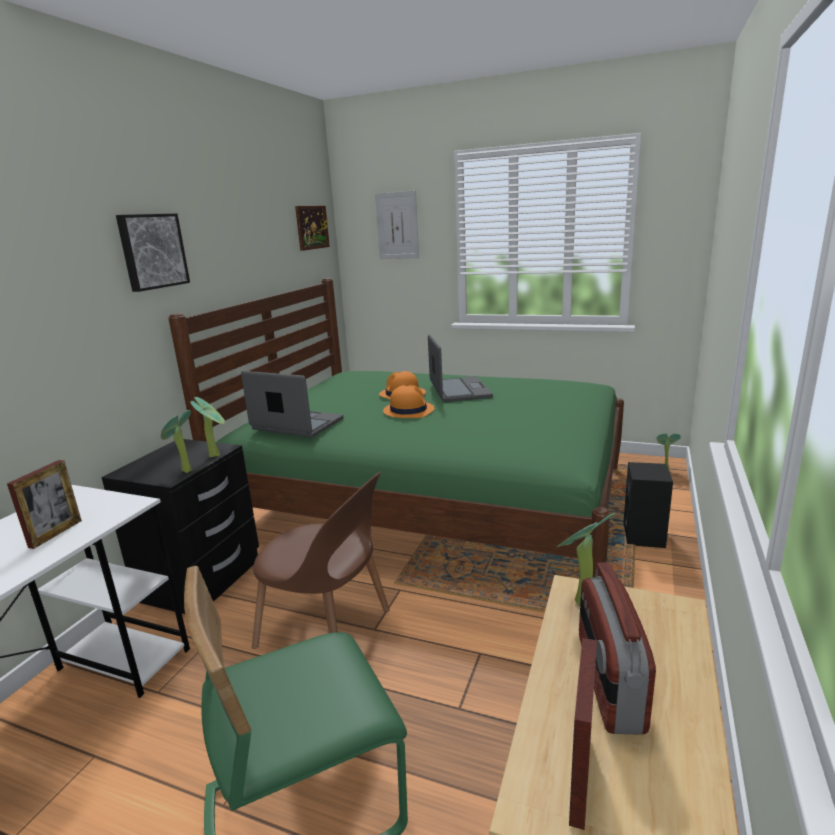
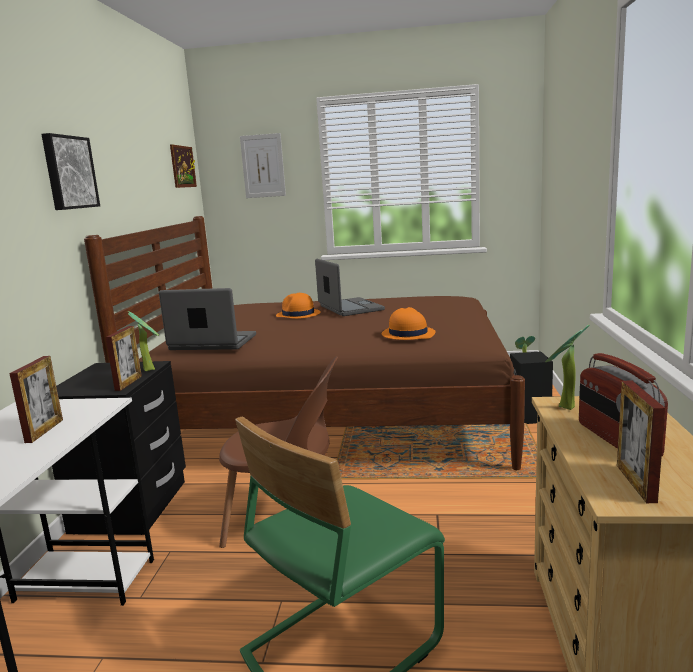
camera: 15 degrees left, 5 degrees down
potted plant [161,410,193,473] -> picture frame [106,326,142,391]
green bed [168,278,624,578] -> brown bed [84,216,525,470]
orange hat [383,385,434,418] -> orange hat moved to [382,307,436,340]

